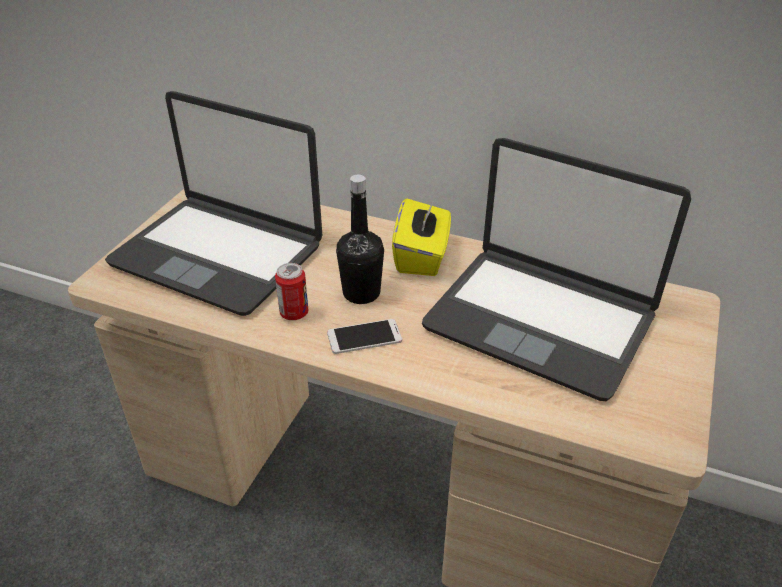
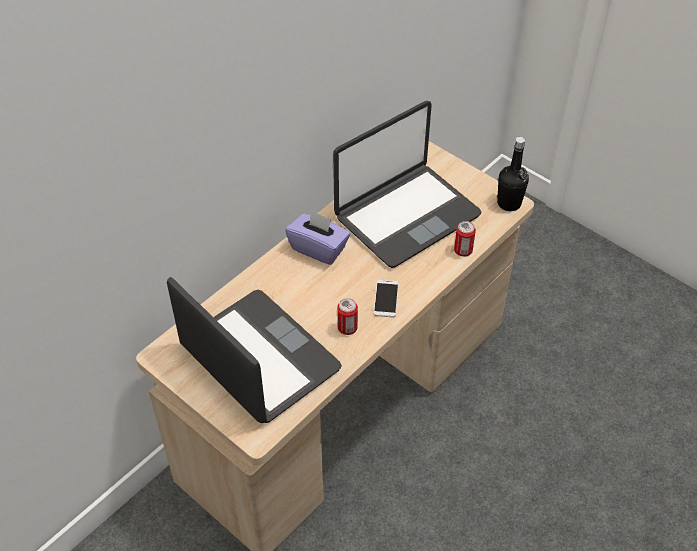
camera: 70 degrees left, 10 degrees up
laptop [105,91,322,316] -> laptop turned 90 degrees counterclockwise [167,277,342,423]
black bottle [336,175,384,304] -> black bottle moved to [497,137,529,211]
yellow tissue box [392,196,451,276] -> purple tissue box [285,210,350,265]
none -> can [454,221,476,257]

